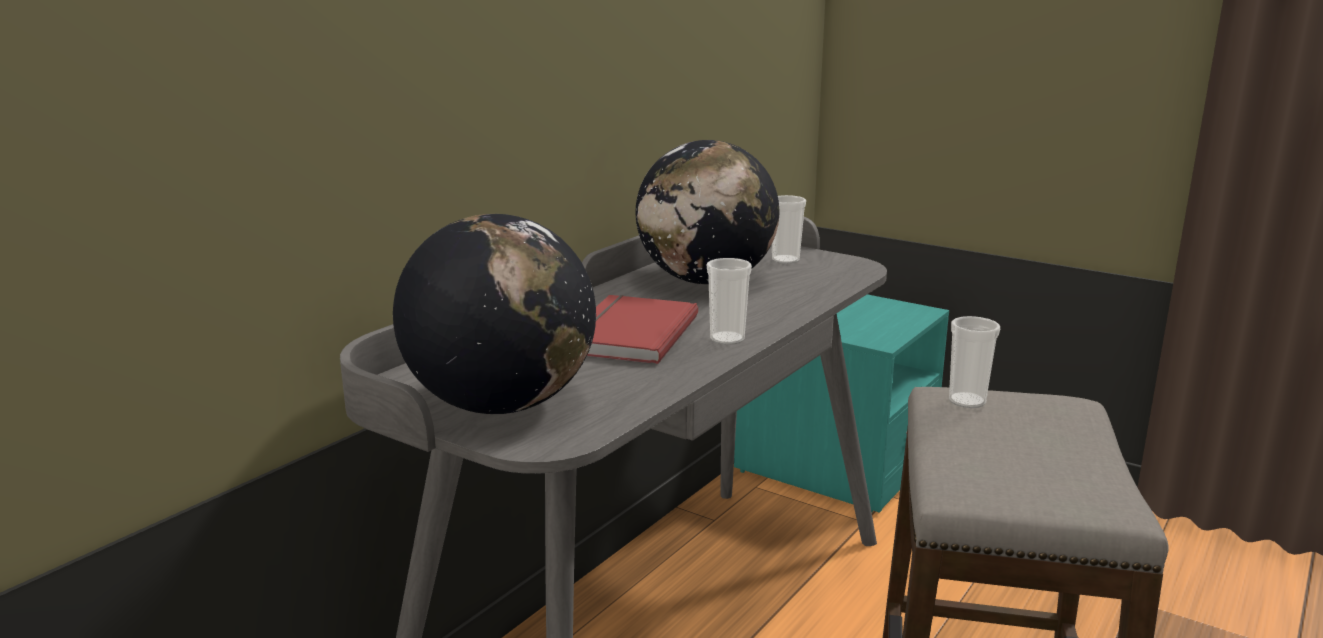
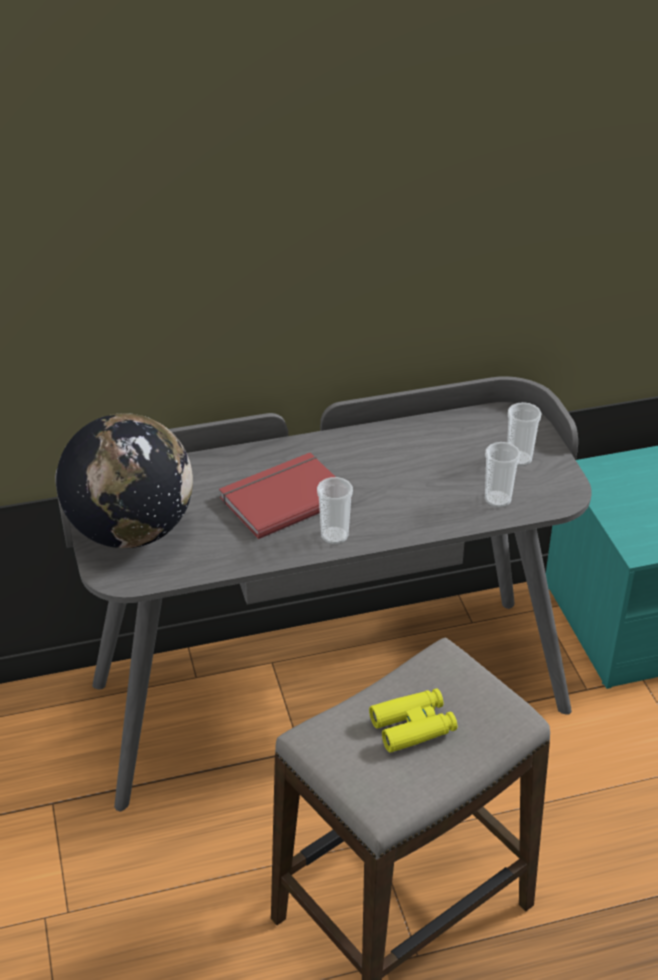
camera: 40 degrees right, 20 degrees up
globe [635,140,779,284] -> none
cup [949,316,1000,408] -> cup moved to [485,442,520,508]
none -> yellow binoculars [369,689,457,753]

